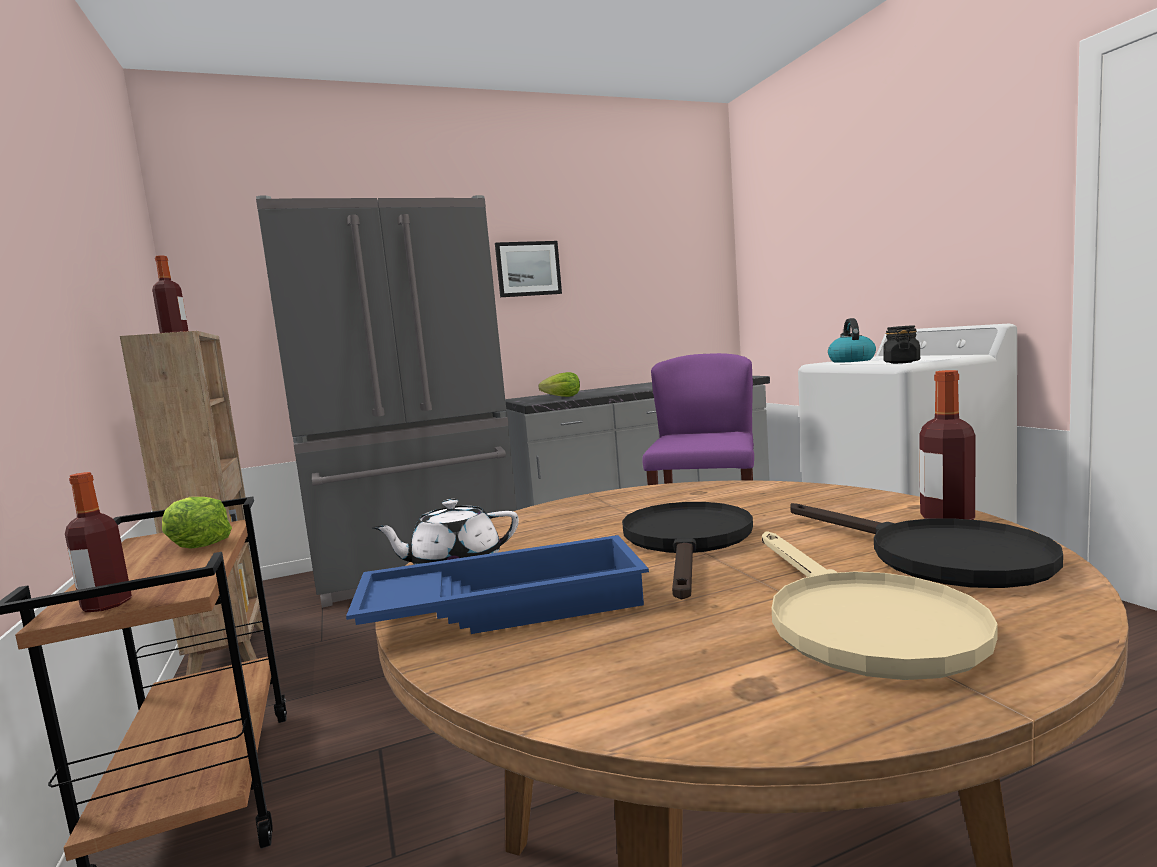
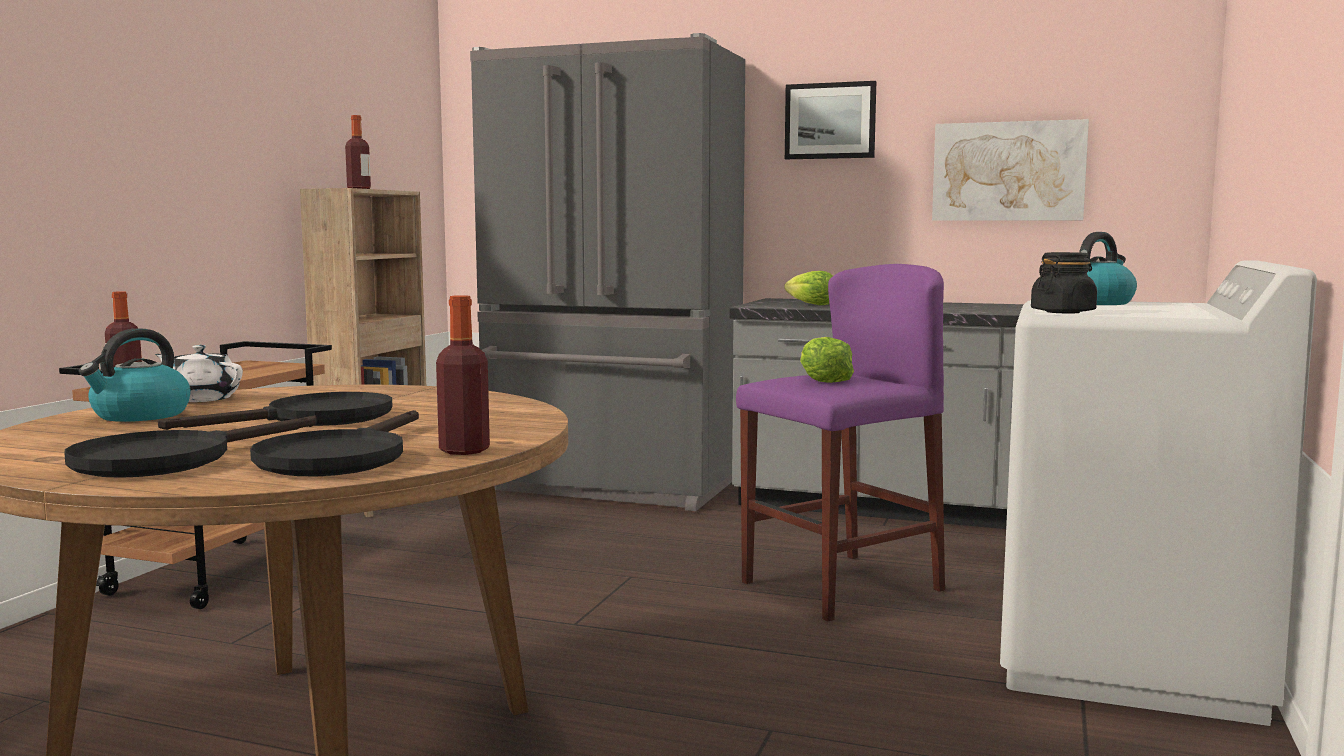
camera: 40 degrees right, 0 degrees up
lettuce [162,497,232,549] -> lettuce moved to [800,337,854,383]
blue tray [346,535,649,634] -> kettle [79,328,191,422]
beige frying pan [762,531,998,680] -> black frying pan [64,416,317,478]
none -> picture [932,119,1089,221]

